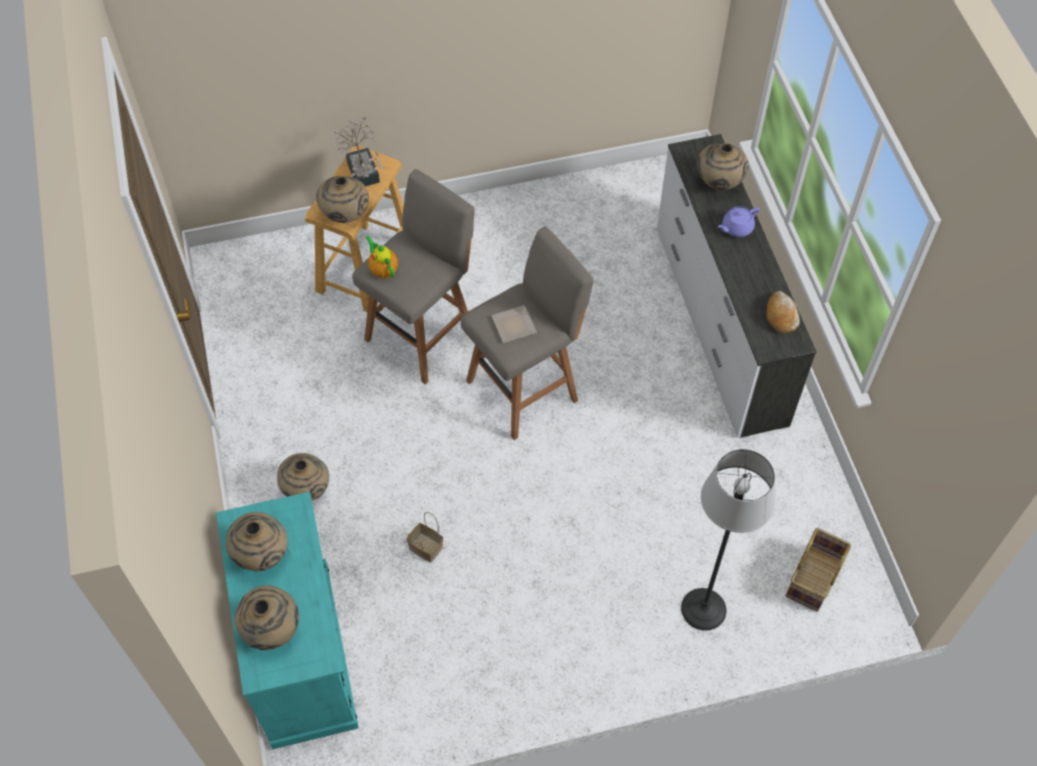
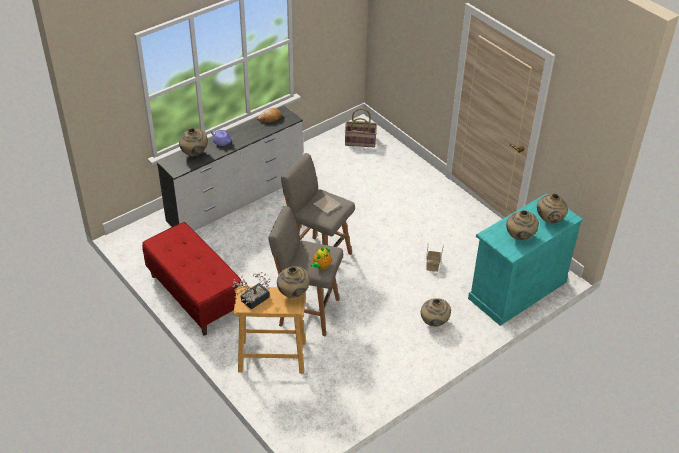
camera: 115 degrees left, 15 degrees down
floor lamp [681,449,775,631] -> none
none -> red bench [142,222,243,336]

